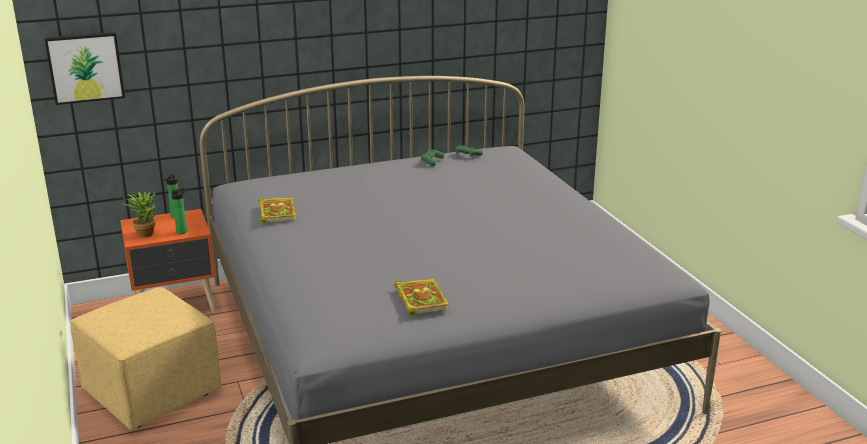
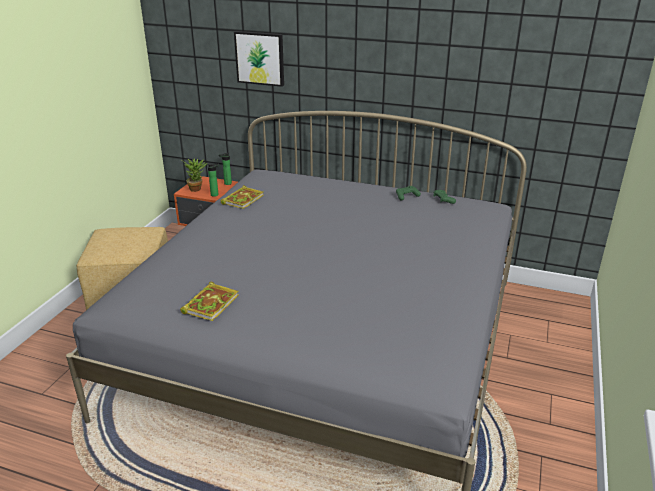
camera: 40 degrees right, 5 degrees up
picture [45,32,125,105] -> picture moved to [234,31,284,87]

